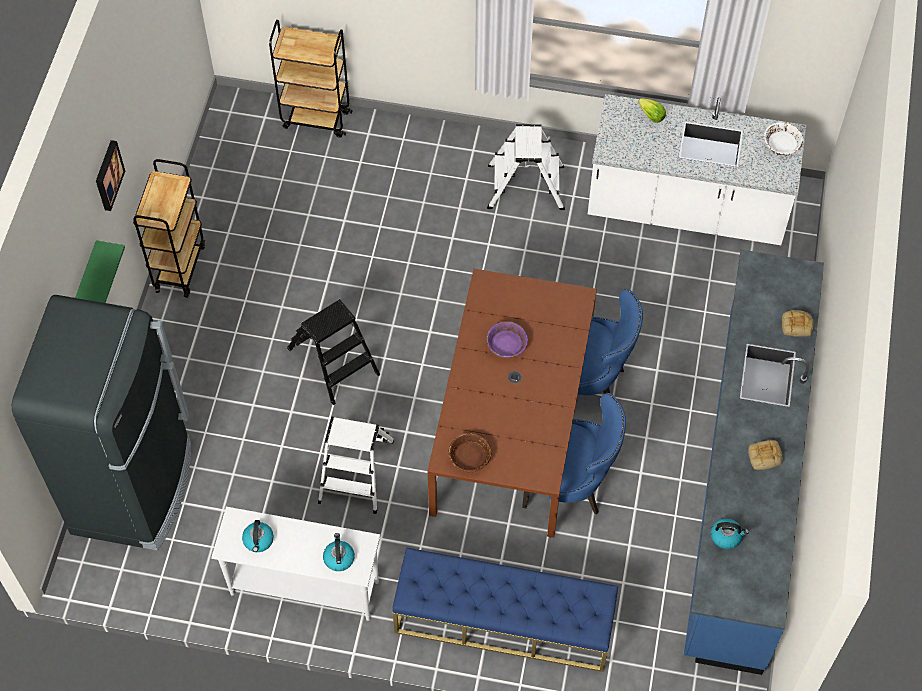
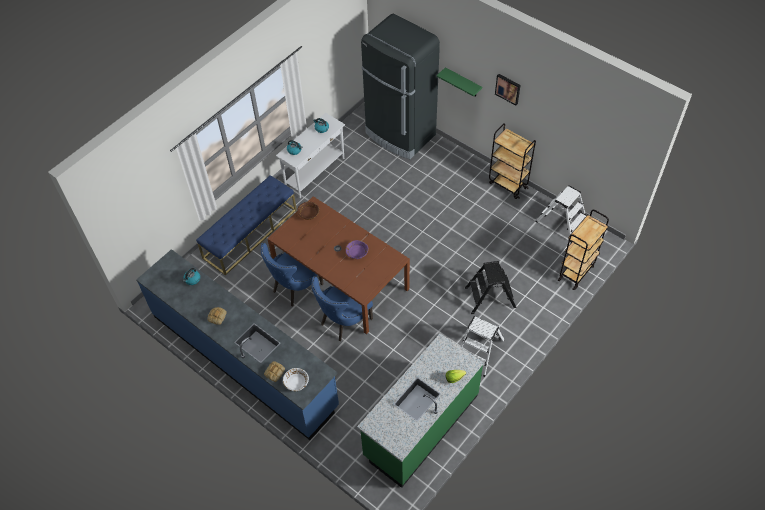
camera: 120 degrees right, 5 degrees down
black step ladder [287,299,380,405] -> black step ladder moved to [465,261,517,314]
white step ladder [318,416,394,514] -> white step ladder moved to [535,185,587,243]
white counter [588,94,806,245] -> green counter [357,333,484,488]
white bowl [764,122,803,156] -> white bowl moved to [283,368,309,391]

